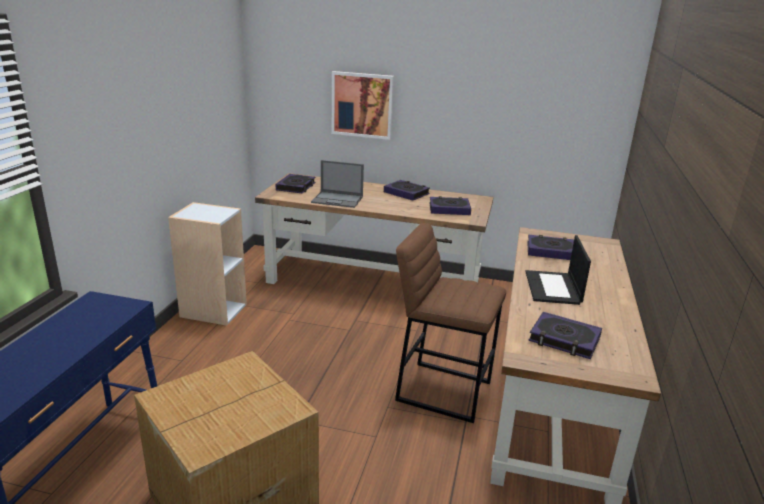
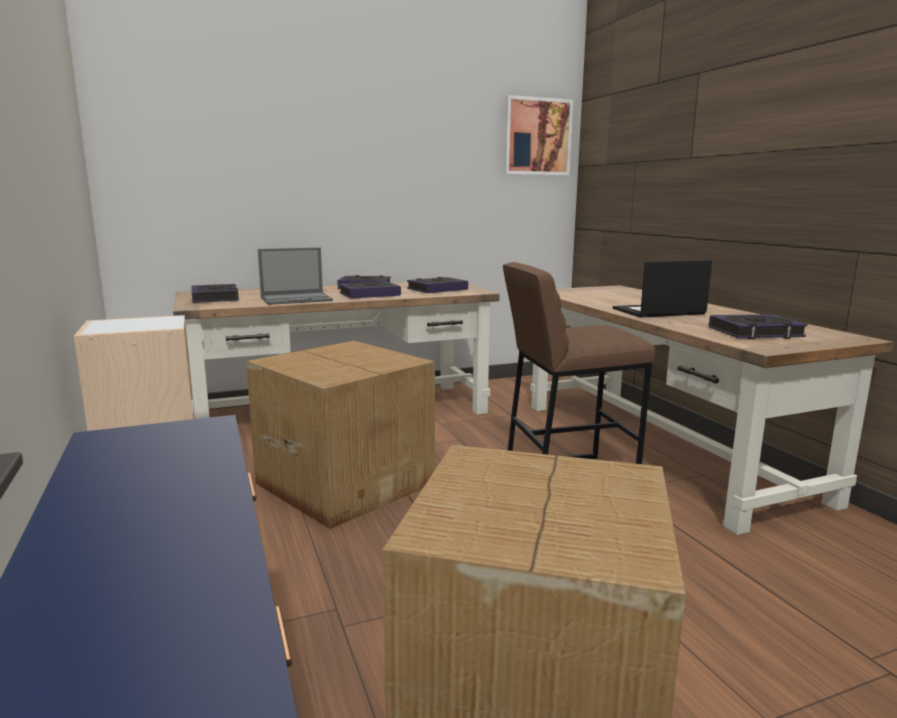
camera: 35 degrees left, 10 degrees down
picture [332,71,394,140] -> picture moved to [504,95,573,176]
laptop [525,235,591,305] -> laptop turned 105 degrees clockwise [613,260,712,318]
book [527,235,574,260] -> book moved to [339,281,401,299]
none -> cardboard box [246,341,435,529]

